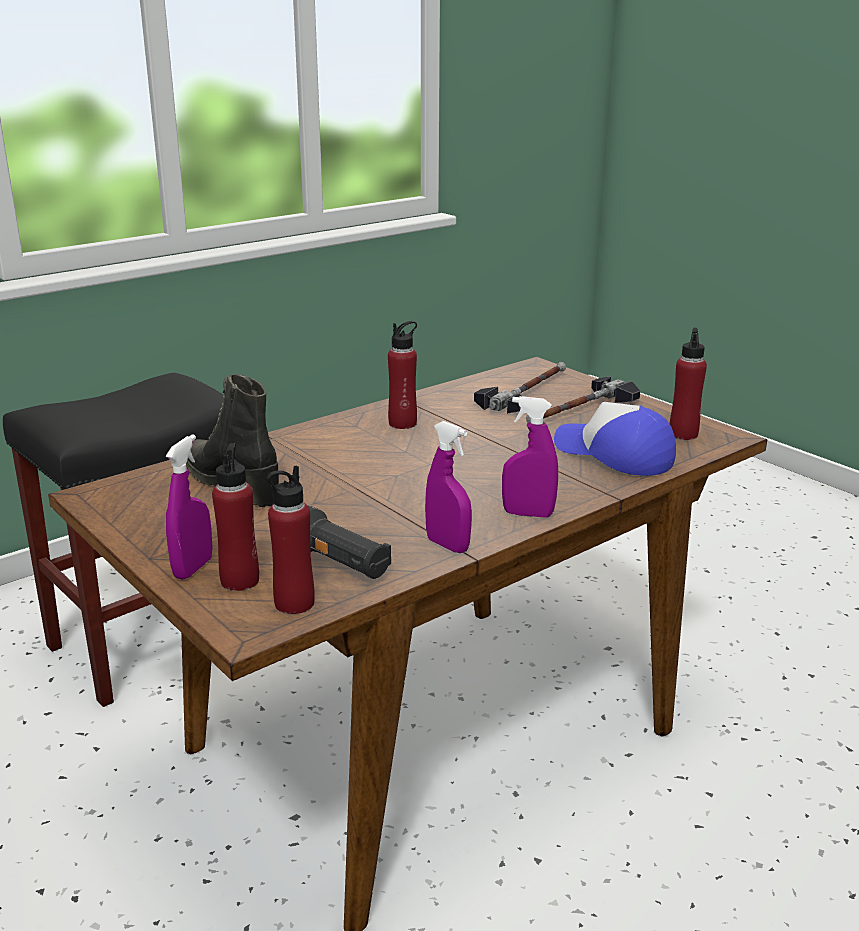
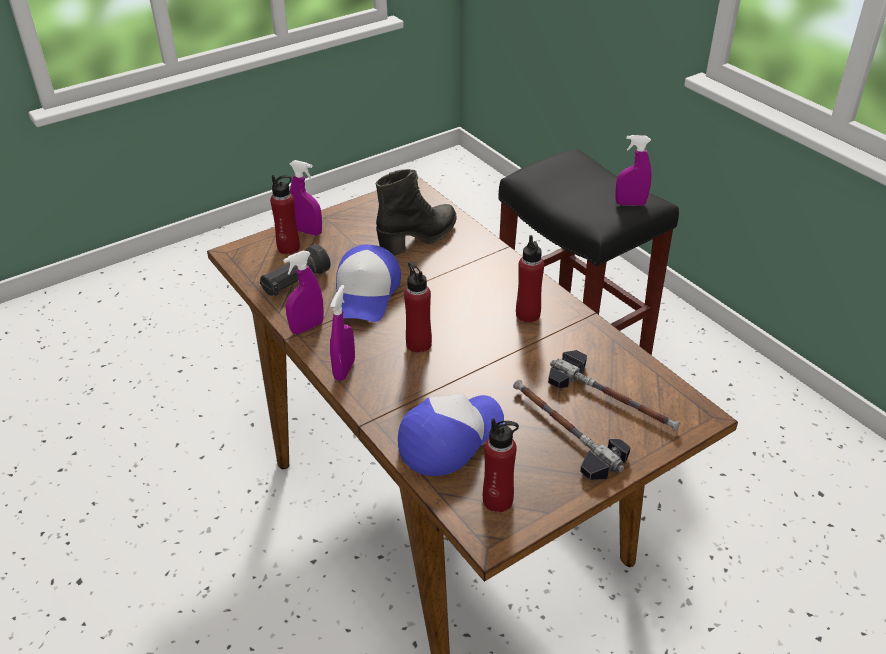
camera: 95 degrees right, 15 degrees up
red bottle [267,465,315,614] -> red bottle moved to [404,262,432,353]
none -> cap [336,244,401,322]
none -> purple spray bottle [615,135,652,206]

